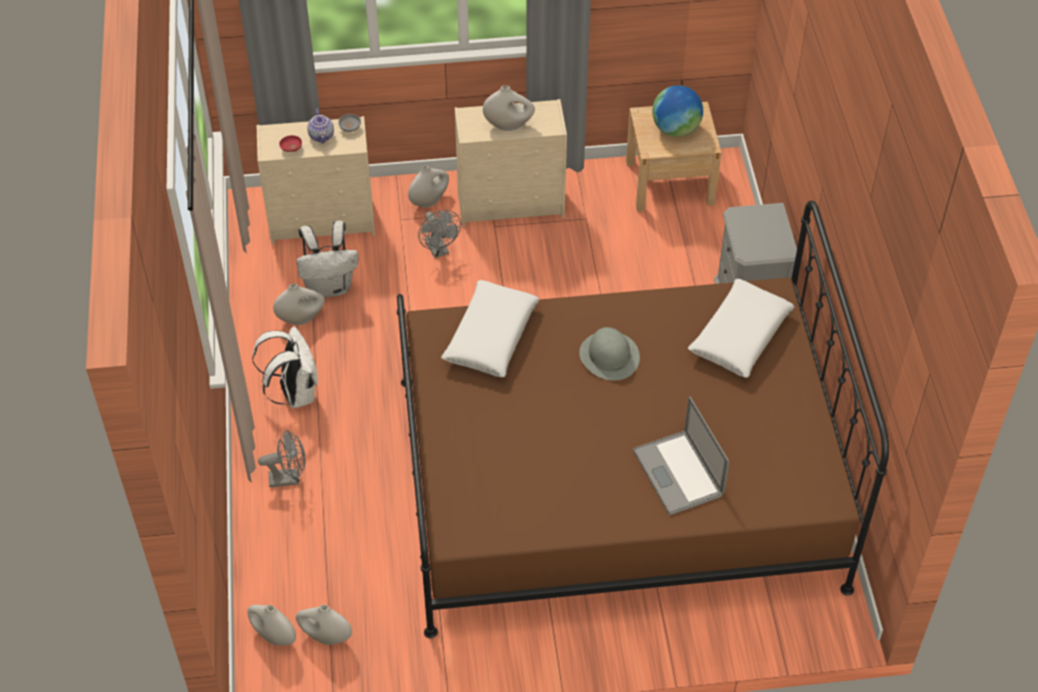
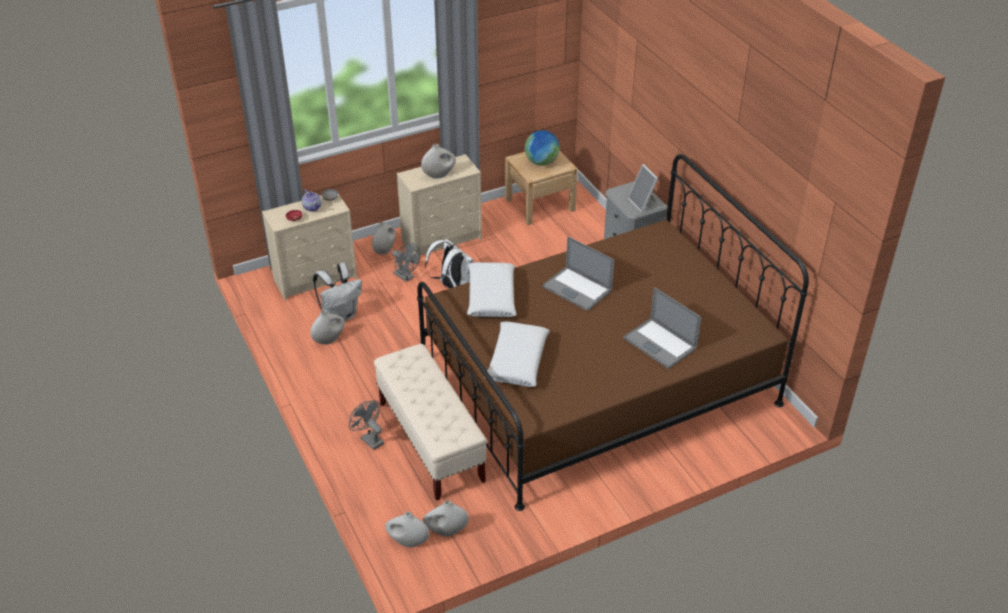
camera: 20 degrees left, 10 degrees down
white backpack [252,326,318,409] -> white backpack moved to [425,239,474,289]
grey fan [258,430,305,487] -> grey fan turned 105 degrees counterclockwise [349,401,384,450]
grey hat [579,327,640,381] -> laptop [542,236,614,311]
white pillow [688,279,794,377] -> white pillow moved to [484,321,550,387]
none -> beige bench [374,344,487,501]
none -> picture frame [628,164,658,213]

